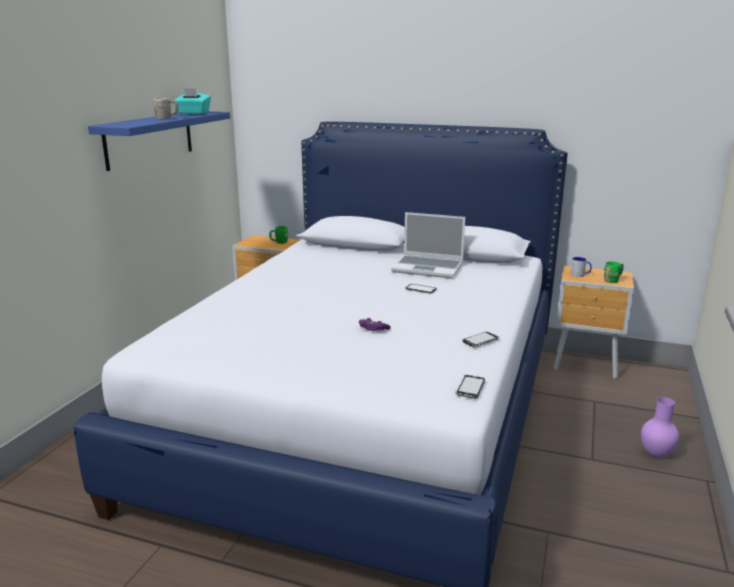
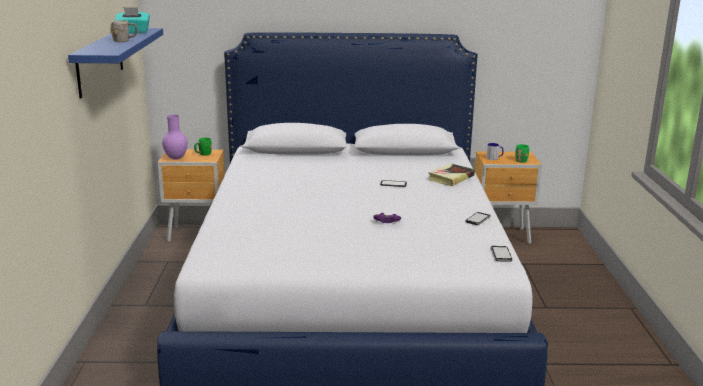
camera: 20 degrees left, 0 degrees up
laptop [391,212,465,279] -> none
purple vase [641,397,679,458] -> purple vase moved to [162,115,188,160]
none -> book [428,163,475,186]

